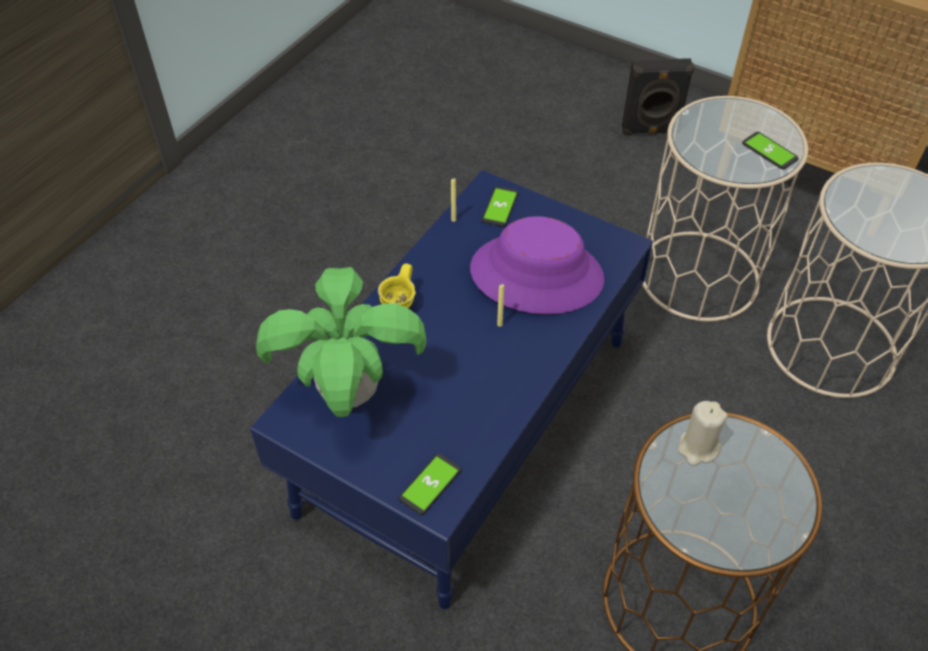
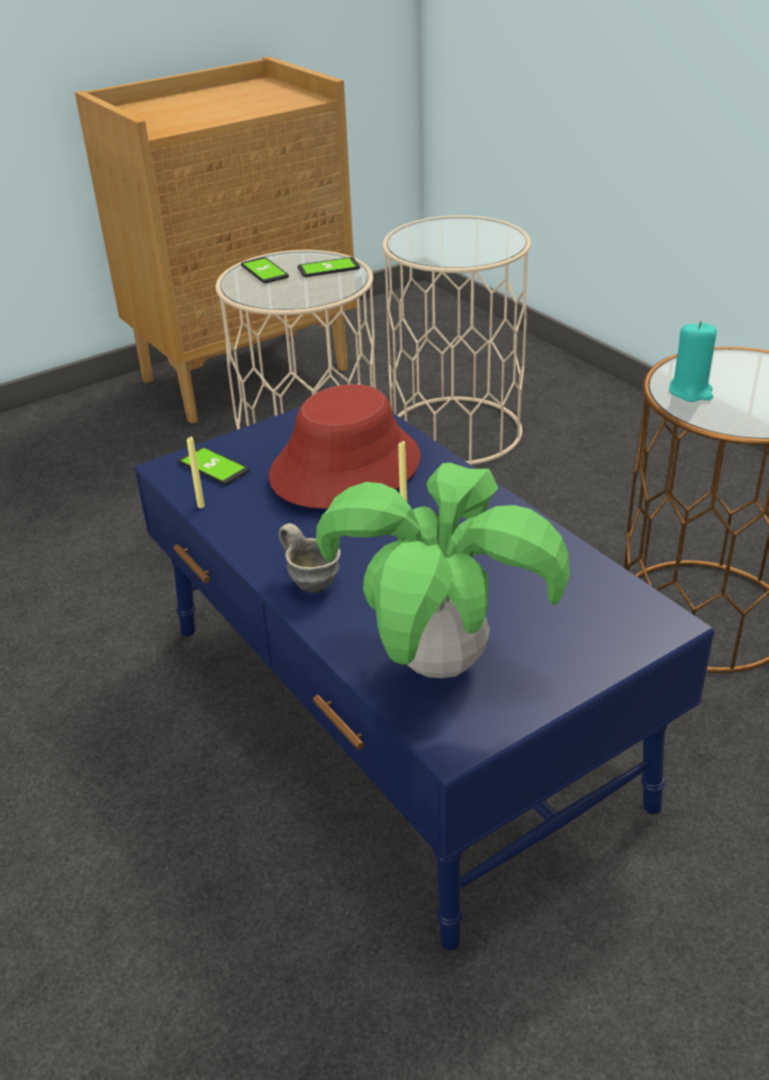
camera: 65 degrees left, 15 degrees down
yellow mug [378,263,416,308] -> grey mug [279,523,341,593]
phone [399,454,461,515] -> phone moved to [241,257,289,283]
purple hat [470,216,604,314] -> red hat [269,384,421,509]
black speaker [622,58,695,135] -> none
beige candle [678,401,728,465] -> turquoise candle [669,321,717,402]

